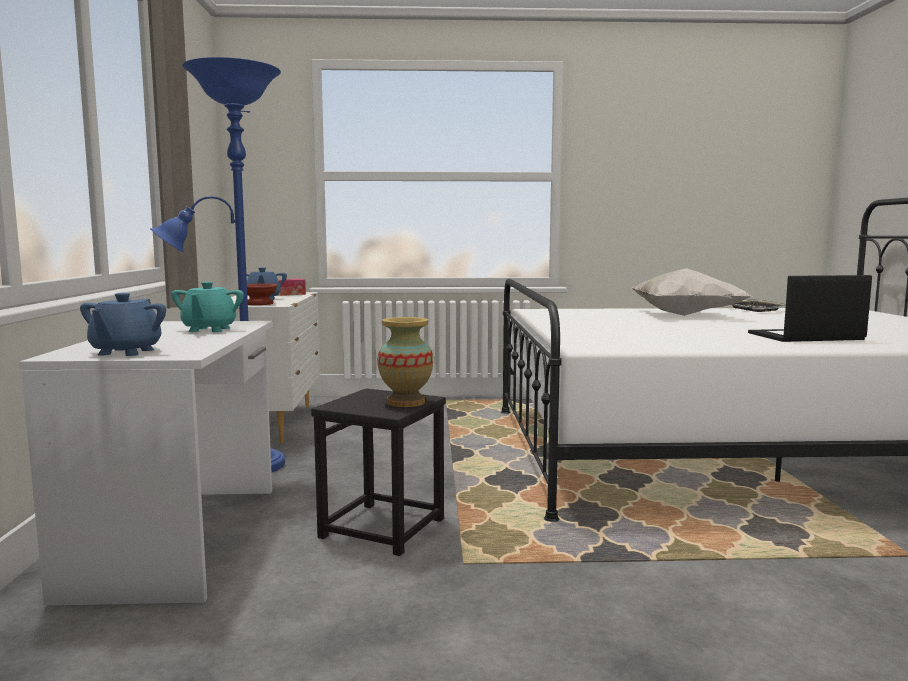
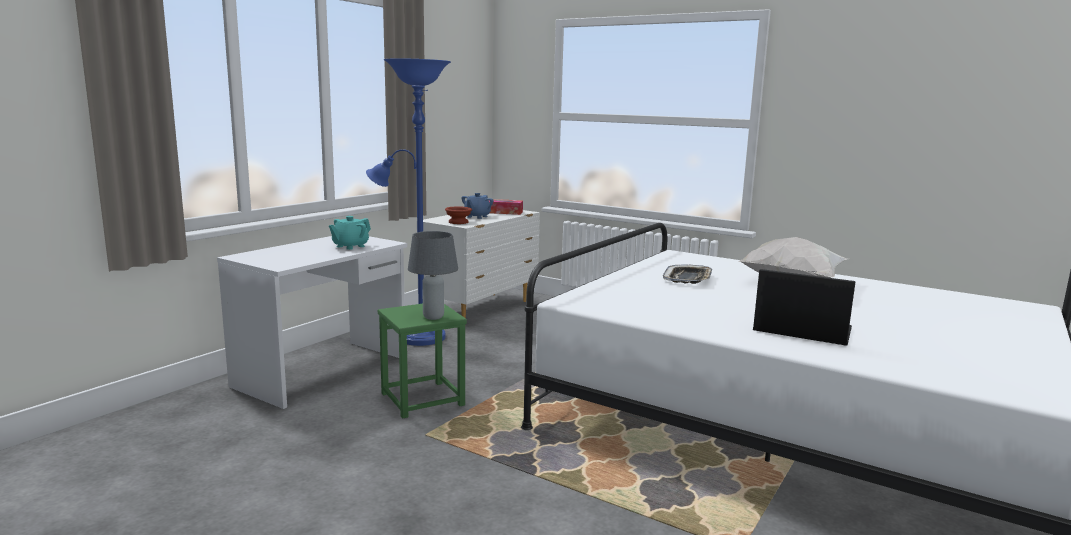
camera: 35 degrees right, 5 degrees up
blue teapot [80,293,166,356] -> none
black stool [311,388,446,556] -> green stool [378,304,467,418]
vase [377,317,433,407] -> grey table lamp [408,231,458,320]
tray [731,299,786,312] -> tray moved to [663,265,713,284]

